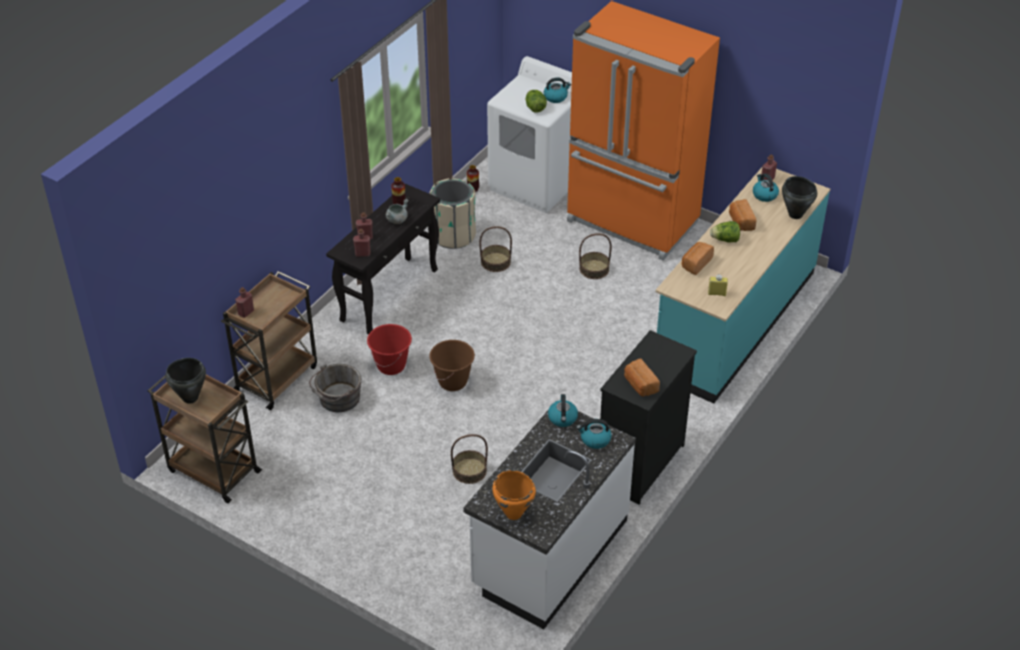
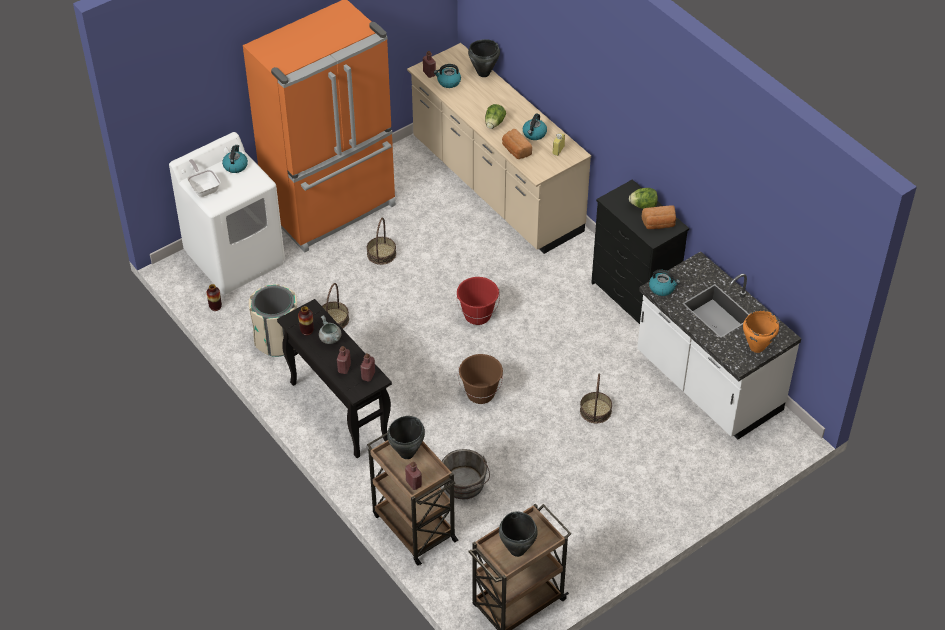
camera: 70 degrees left, 5 degrees up
red bucket [367,324,412,375] -> red bucket moved to [456,277,500,325]
lettuce [526,90,547,113] -> lettuce moved to [629,188,658,209]
kettle [577,419,612,449] -> kettle moved to [523,114,547,140]
turquoise counter [655,168,830,404] -> beige counter [407,43,591,254]
bread [729,199,756,231] -> none
none -> frying pan [187,159,220,197]
none -> black cooking pot [387,416,425,459]

